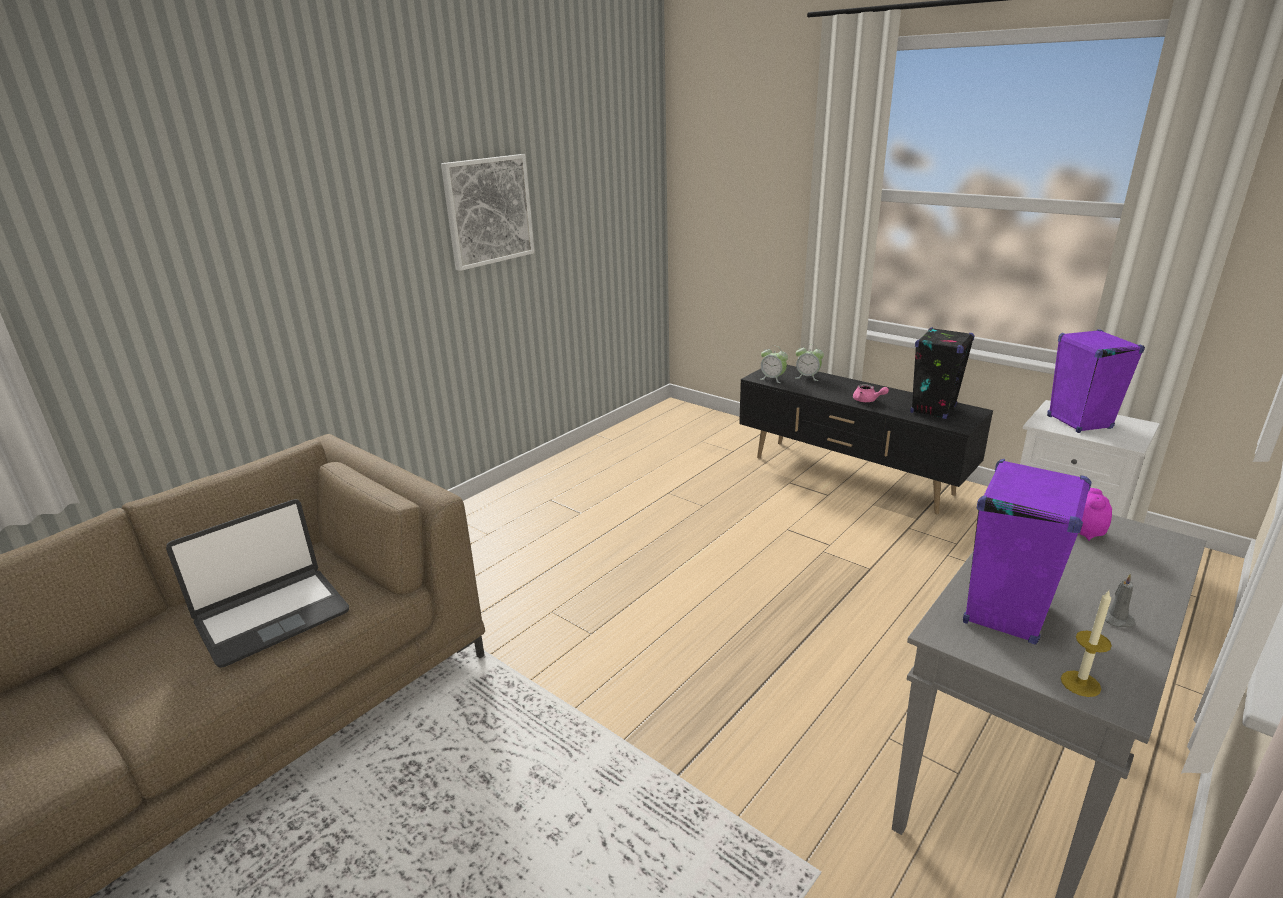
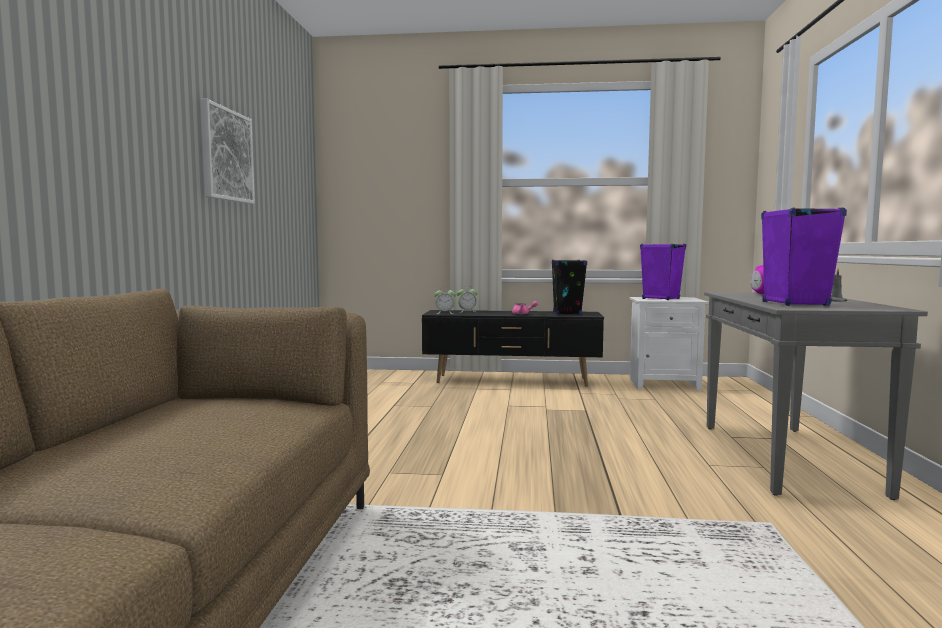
camera: 35 degrees left, 20 degrees down
laptop [166,499,349,668] -> none
candle [1061,591,1112,697] -> none

